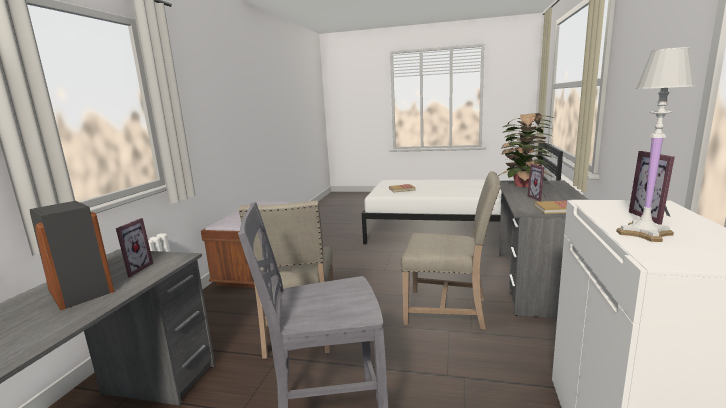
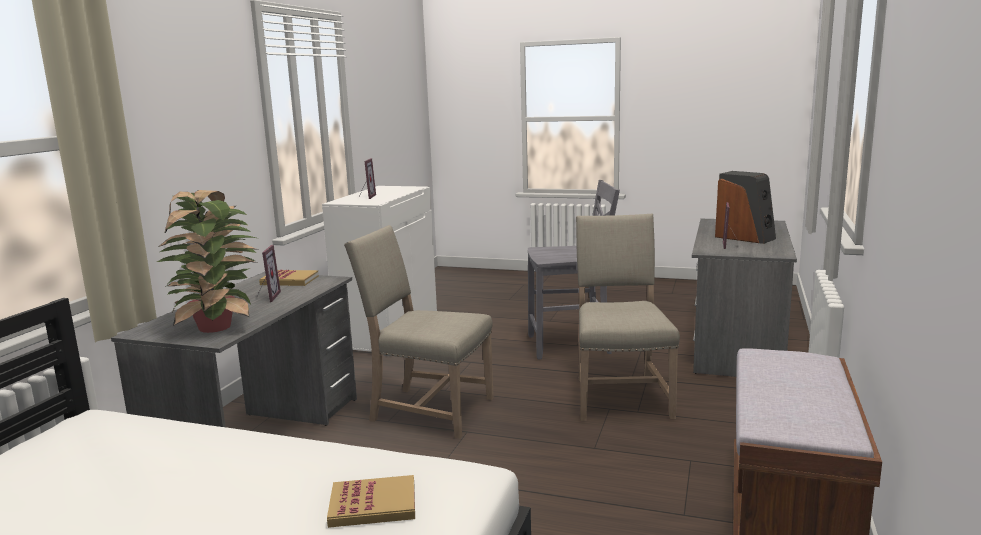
camera: 175 degrees left, 0 degrees up
white table lamp [616,47,696,242] -> none

